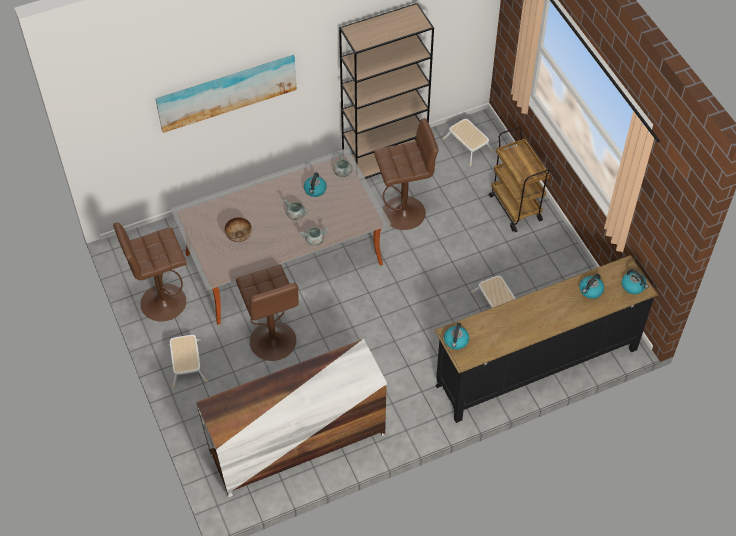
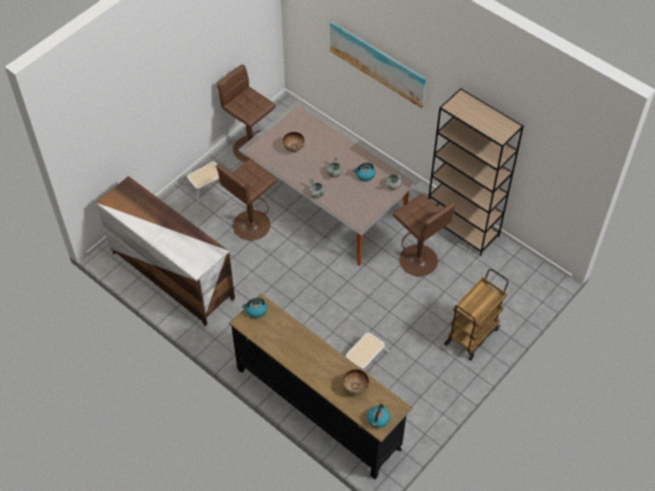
camera: 65 degrees right, 0 degrees up
beige step ladder [442,119,494,166] -> none
kettle [580,274,604,299] -> bowl [343,369,369,395]

